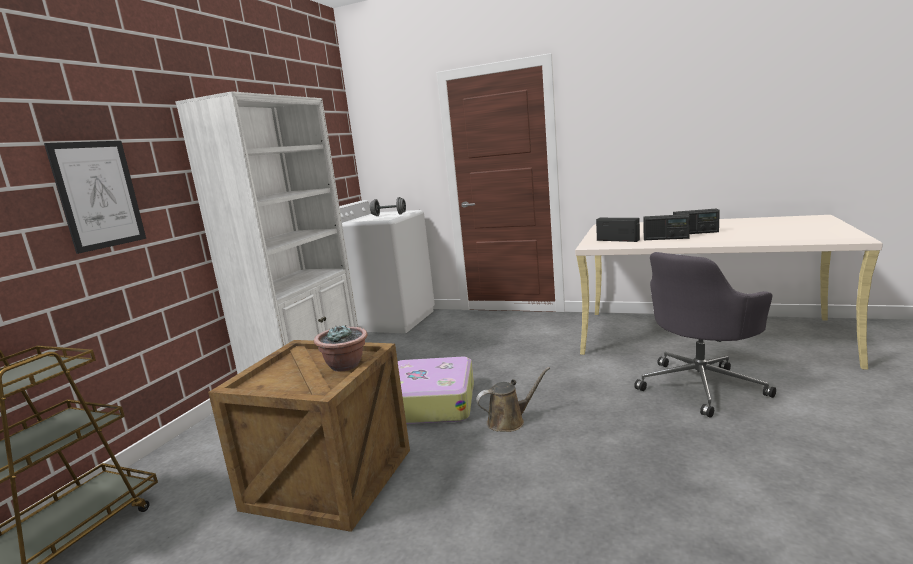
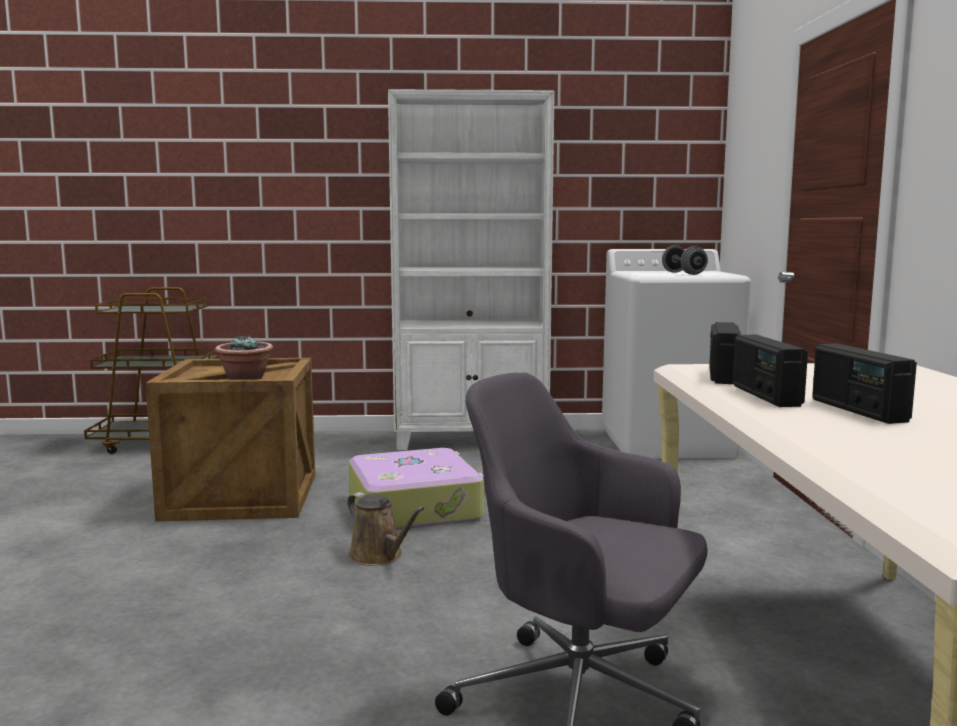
camera: 65 degrees right, 5 degrees down
picture [44,141,146,254] -> none

